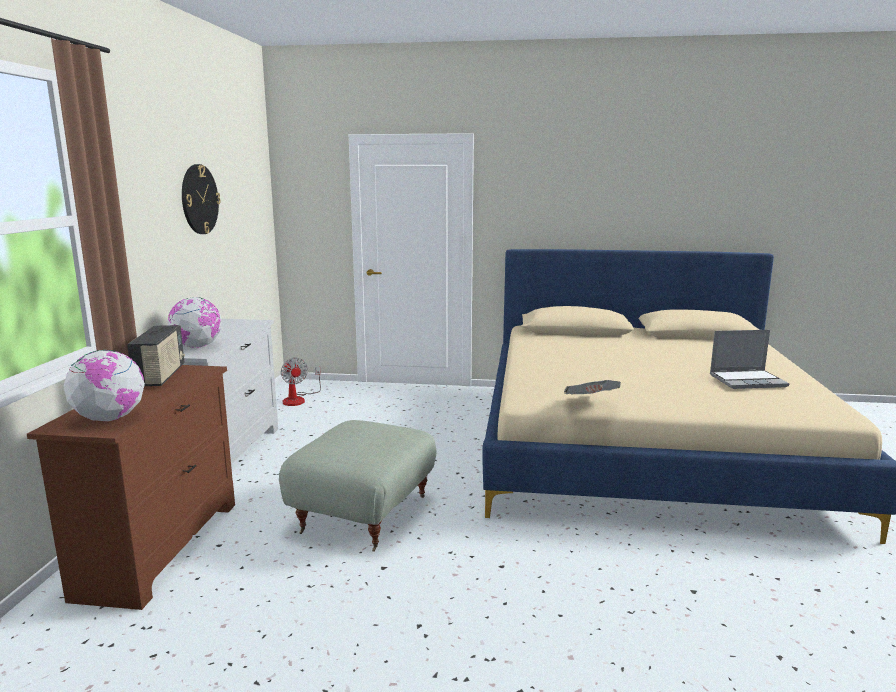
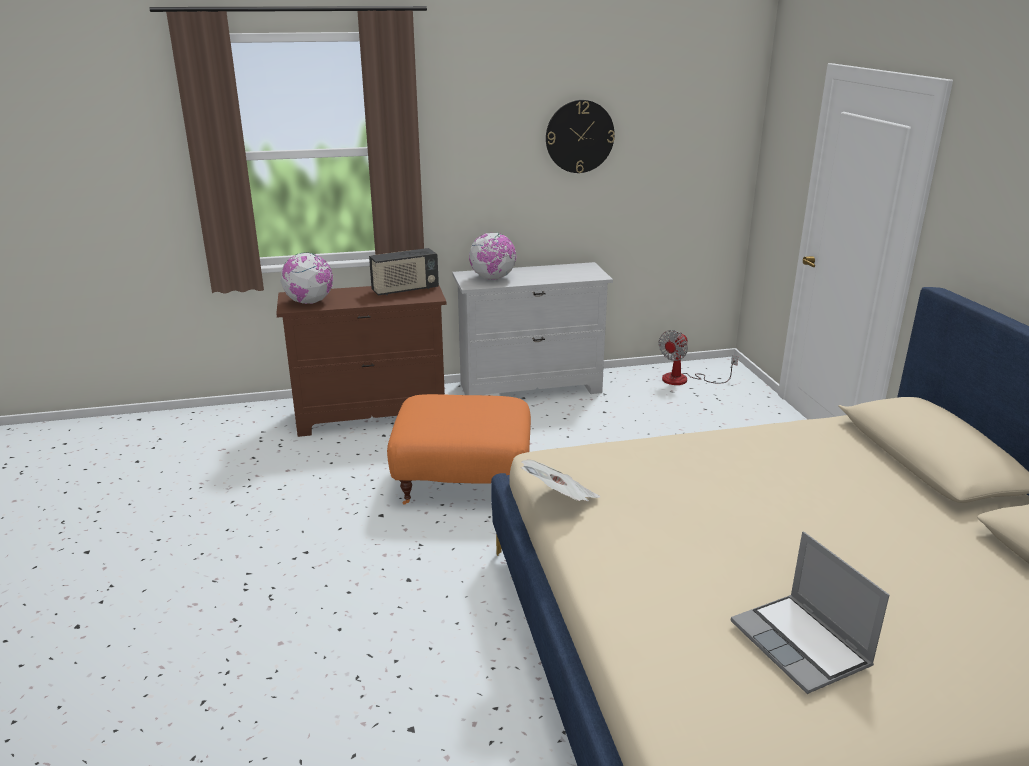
camera: 70 degrees right, 10 degrees up
grey ottoman [279,420,437,552] -> orange ottoman [387,394,531,505]

